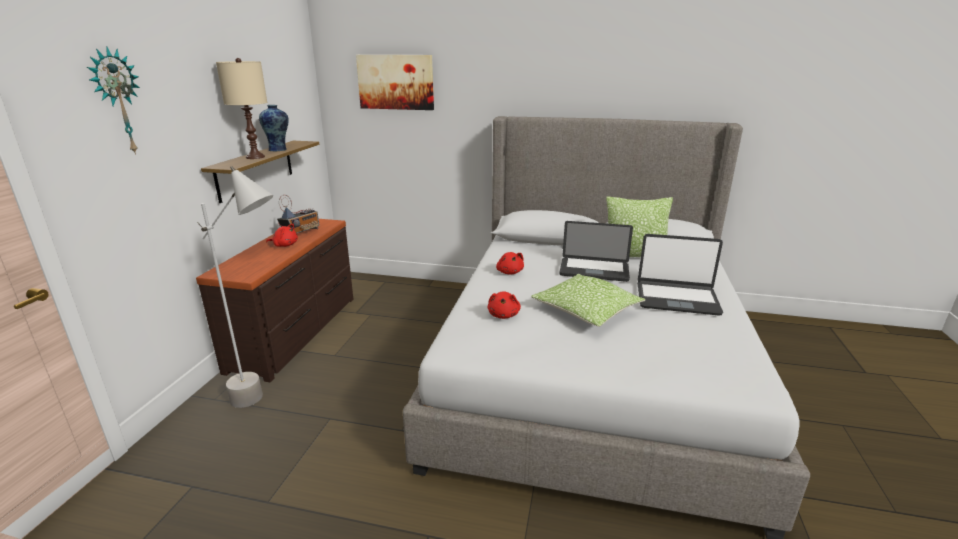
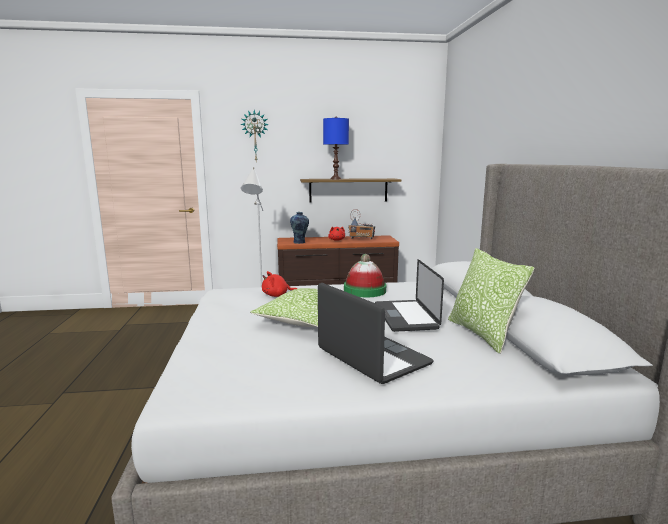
camera: 70 degrees right, 10 degrees down
beige table lamp [216,58,267,159] -> blue table lamp [323,116,349,179]
vase [259,105,289,151] -> vase moved to [290,212,309,244]
picture [356,55,434,110] -> none
red plush toy [496,252,524,275] -> hat [344,254,386,297]
laptop [637,234,723,316] -> laptop turned 150 degrees clockwise [318,283,434,384]

